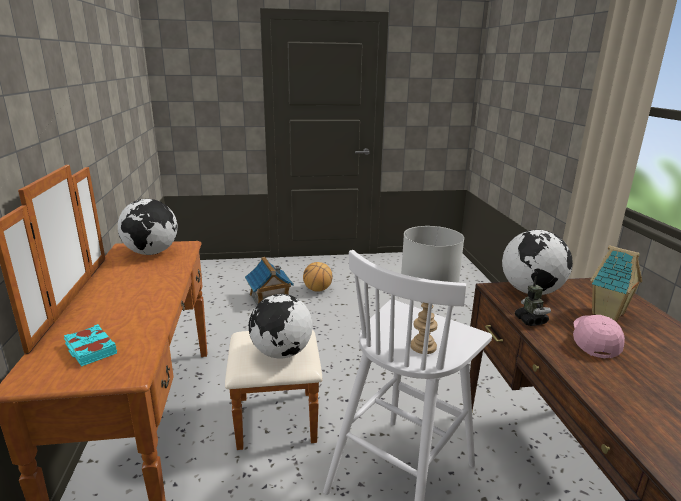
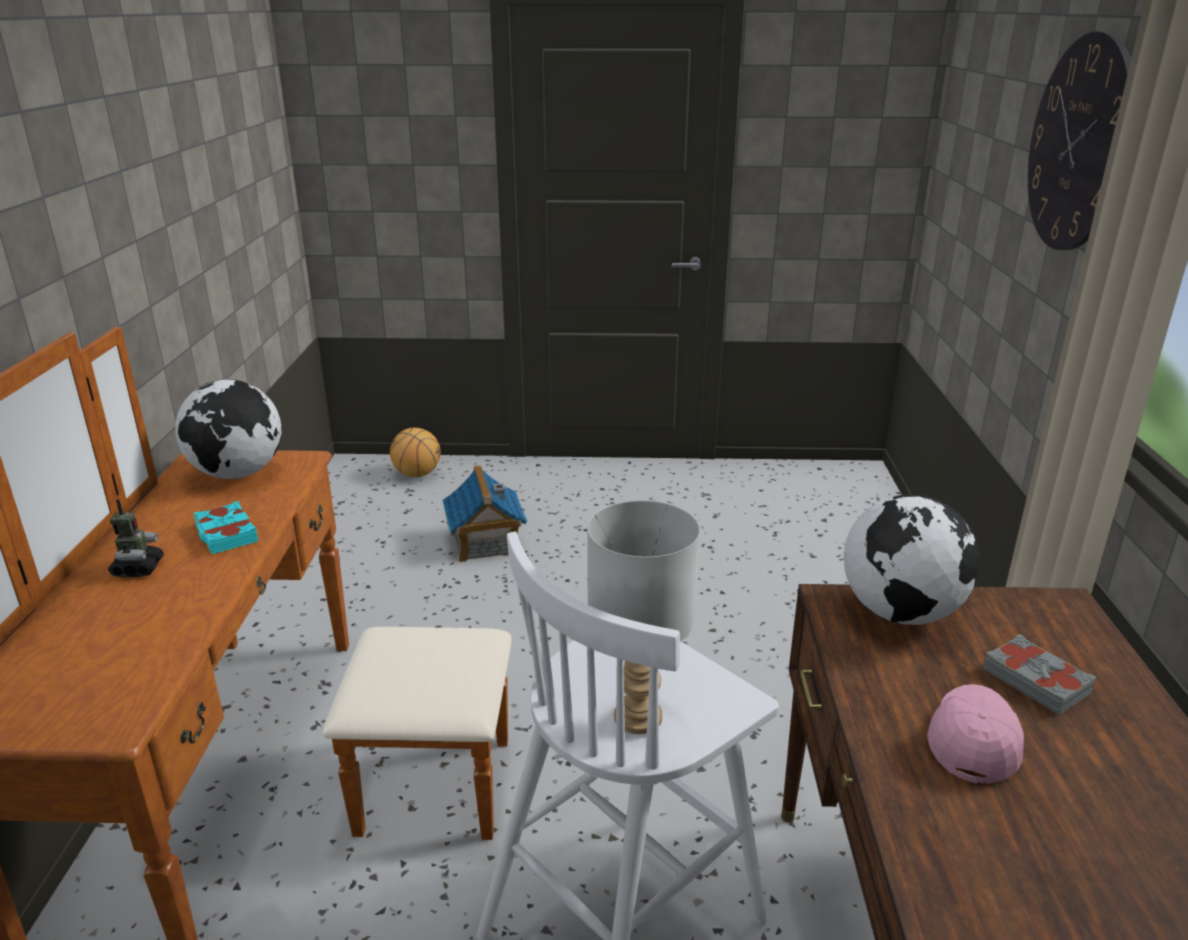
camera: 10 degrees right, 5 degrees up
turquoise book [64,324,117,367] -> turquoise book moved to [194,501,258,554]
globe [249,294,313,359] -> none
basketball [303,262,333,292] -> basketball moved to [390,428,441,477]
toy robot [515,277,551,326] -> toy robot moved to [108,499,164,577]
toy house [590,245,642,322] -> grey book [983,634,1096,715]
none -> wall clock [1028,31,1131,250]

